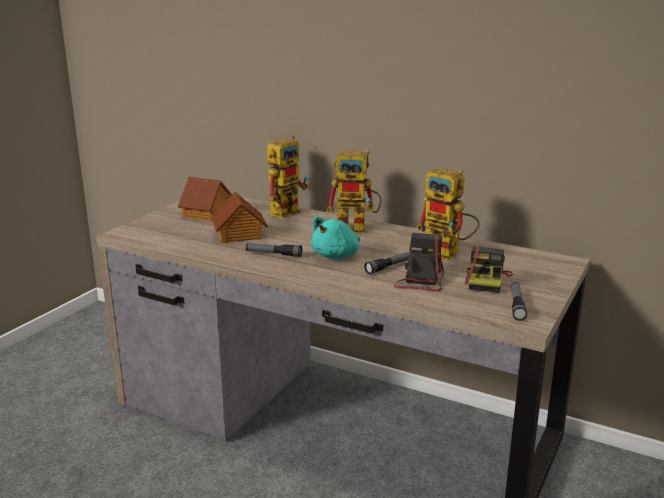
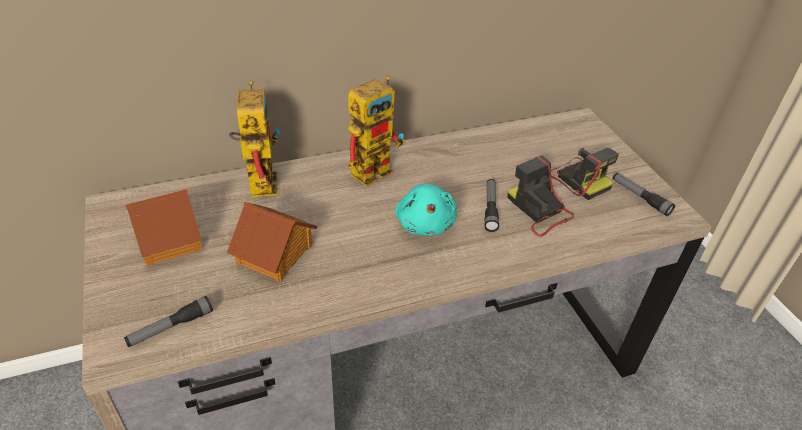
camera: 50 degrees left, 20 degrees up
flashlight [246,243,302,257] -> flashlight moved to [124,296,213,347]
toy robot [416,168,480,260] -> none

